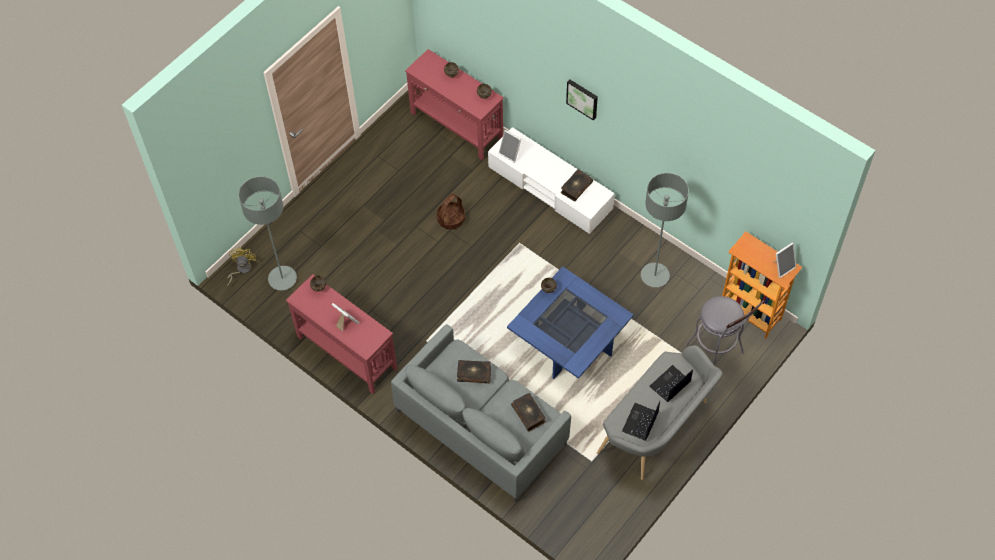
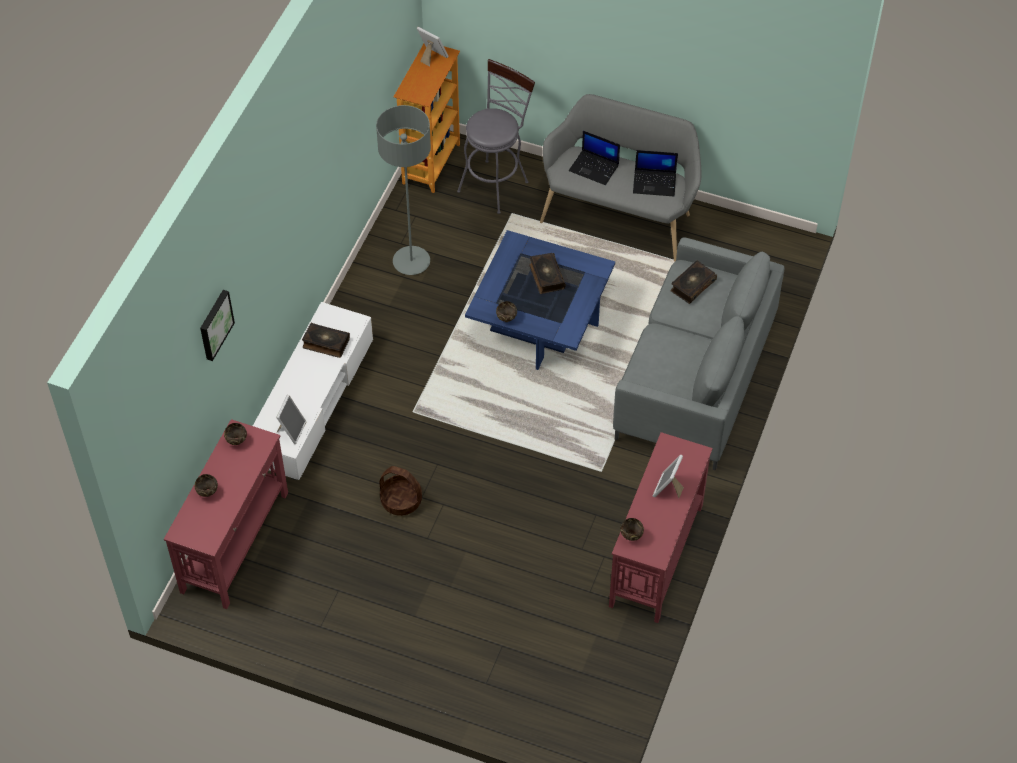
camera: 110 degrees left, 5 degrees down
yellow fan [227,247,256,286] -> none
grey floor lamp [238,176,297,290] -> none
book [457,360,491,384] -> book moved to [529,253,566,294]
picture [566,80,598,121] -> picture moved to [200,290,235,361]

